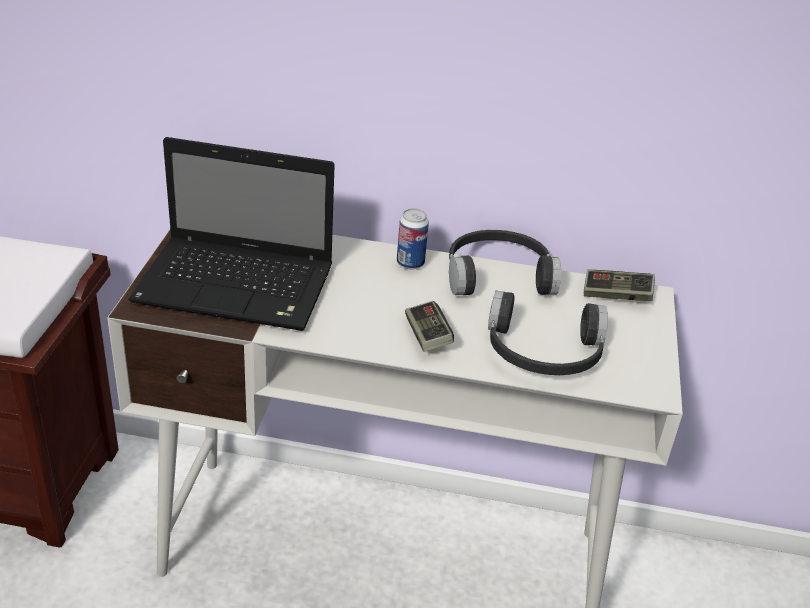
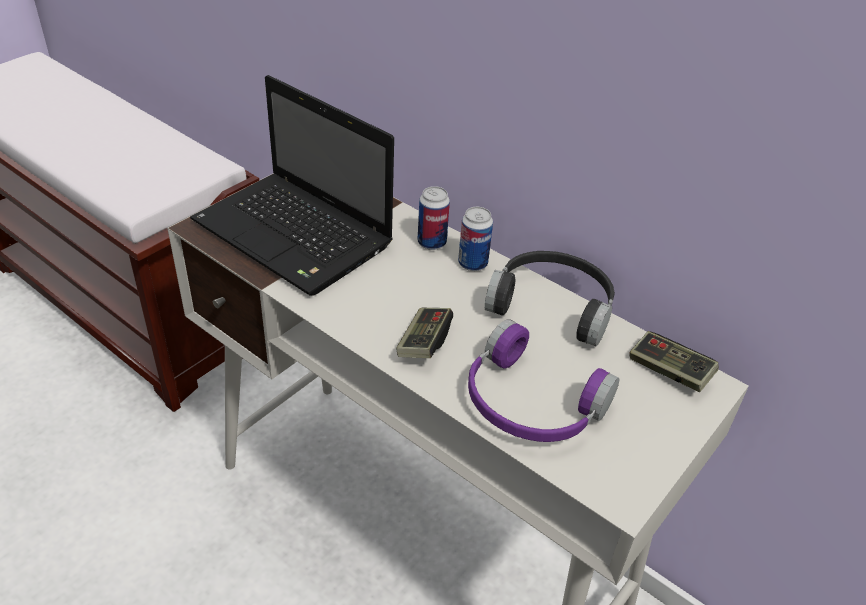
camera: 30 degrees right, 5 degrees up
black headphones [488,291,608,375] -> purple headphones [468,319,620,442]
none -> can [417,186,450,250]

